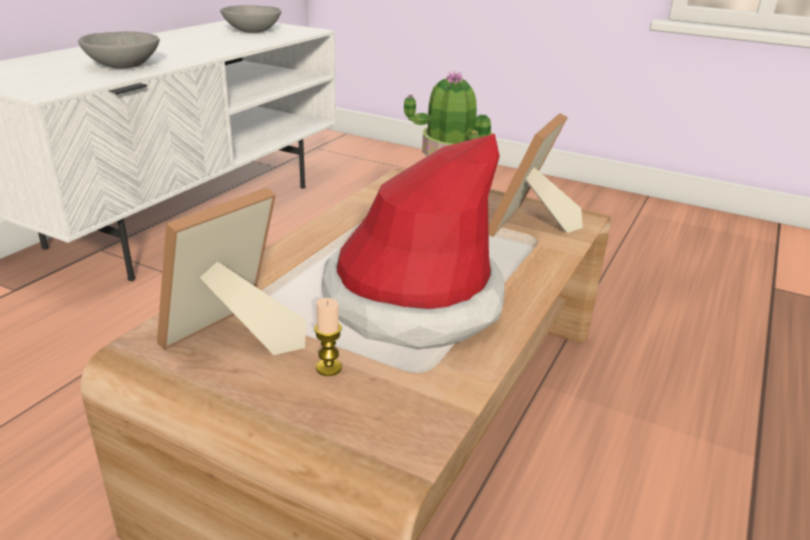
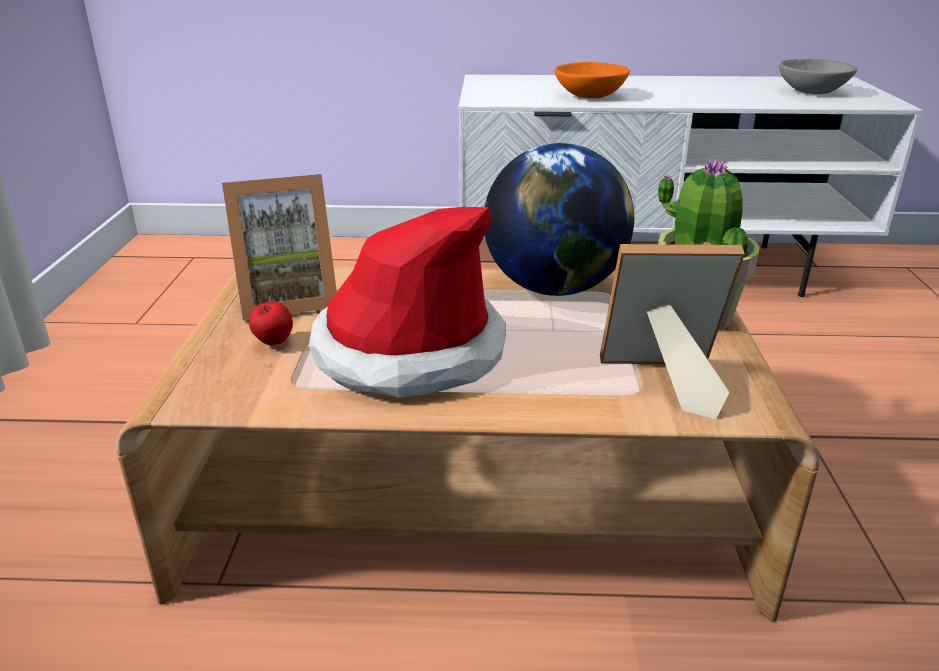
camera: 65 degrees right, 0 degrees up
grey bowl [78,32,160,69] -> orange bowl [554,62,630,98]
picture frame [157,187,306,355] -> picture frame turned 150 degrees clockwise [222,174,337,320]
candle [314,298,342,376] -> apple [249,301,293,345]
none -> globe [485,143,634,296]

